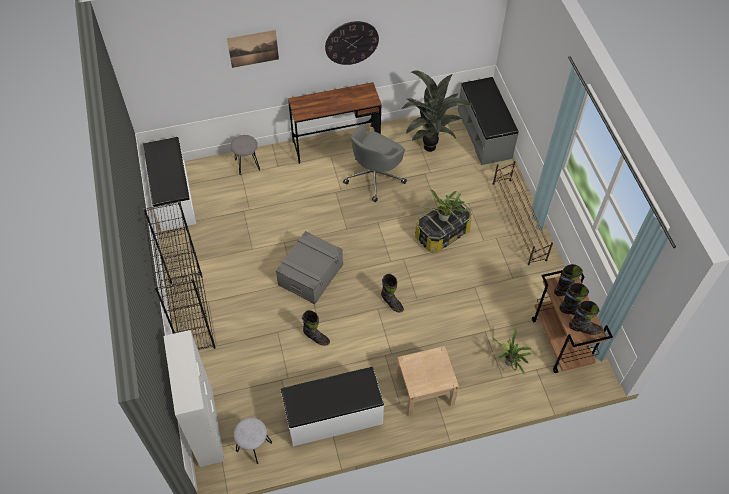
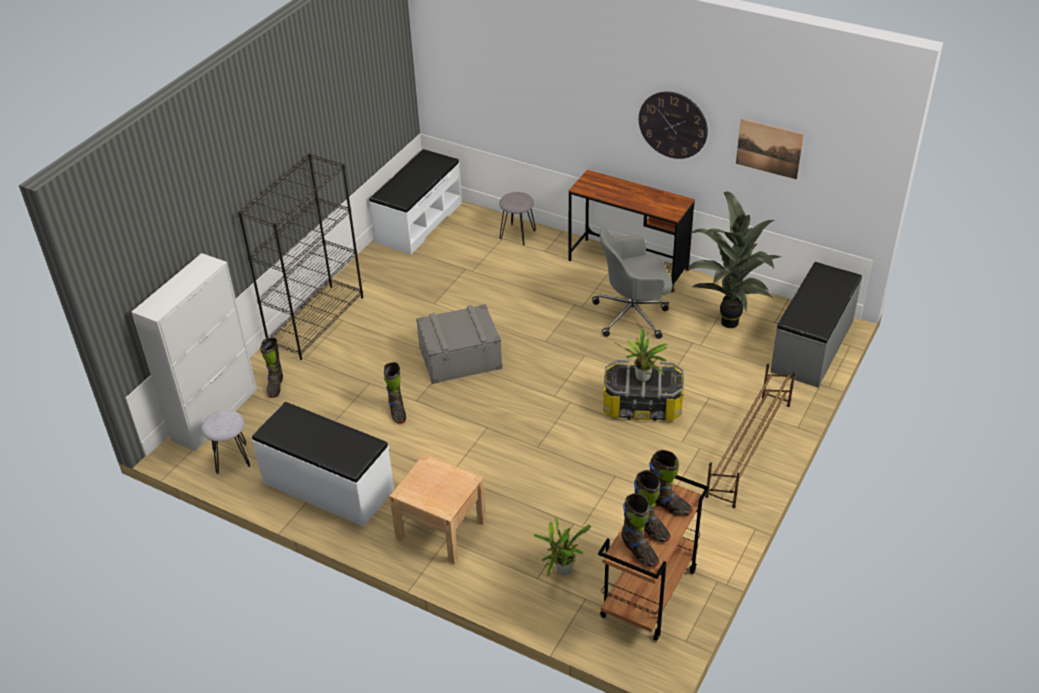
camera: 45 degrees right, 15 degrees down
picture [227,30,279,68] -> picture moved to [736,119,804,180]
black boot [381,274,404,312] -> black boot moved to [260,338,283,398]

